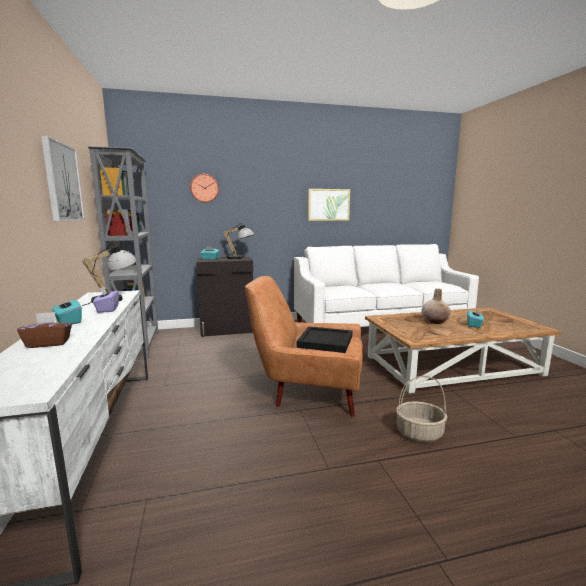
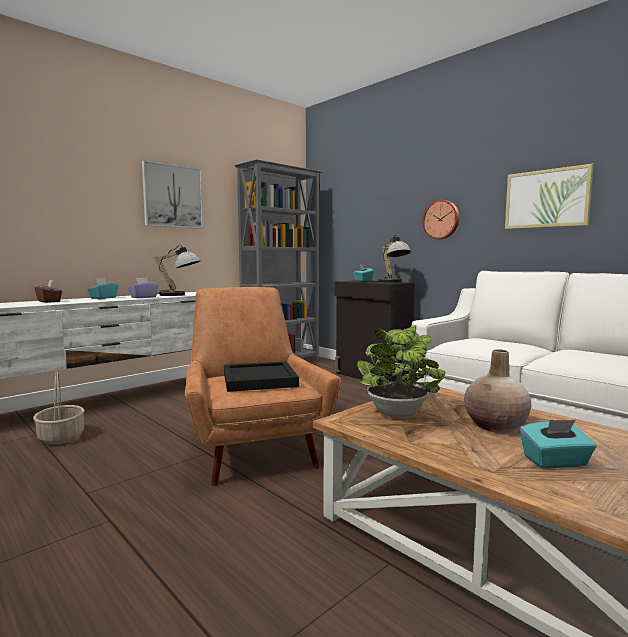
camera: 60 degrees right, 5 degrees down
wall clock [190,174,219,203] -> wall clock moved to [422,200,459,239]
basket [396,376,448,442] -> basket moved to [33,372,85,444]
none -> potted plant [357,325,446,418]

